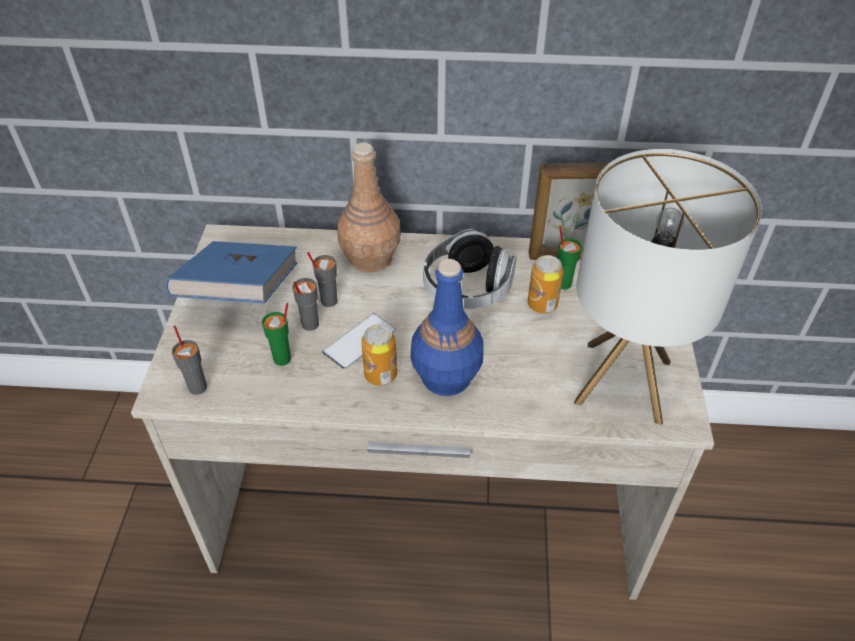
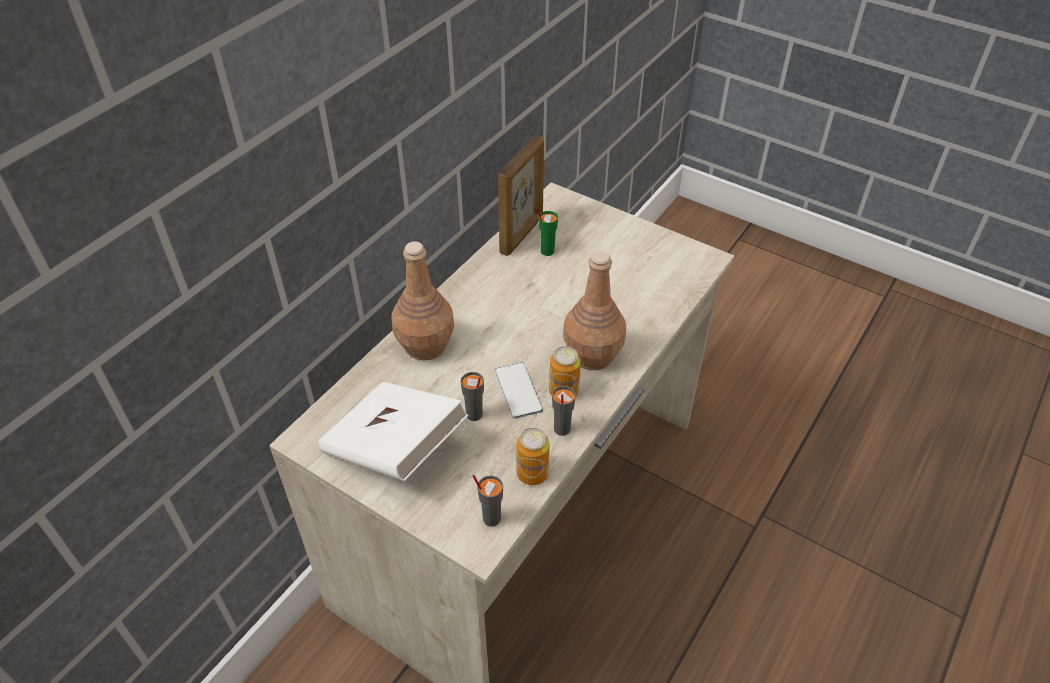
camera: 60 degrees left, 0 degrees up
blue book [165,241,297,303] -> white book [319,382,469,481]
green cup [262,303,291,366] -> none
grey cup [307,252,337,307] -> grey cup moved to [552,386,576,436]
blue bottle [411,259,484,396] -> brown bottle [563,251,626,370]
headphones [423,229,516,309] -> none
can [527,255,563,313] -> can moved to [516,428,550,485]
table lamp [574,149,762,425] -> none

